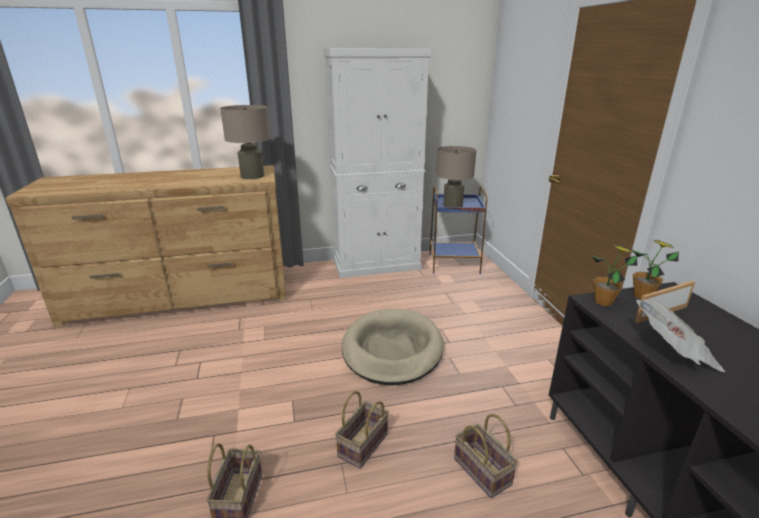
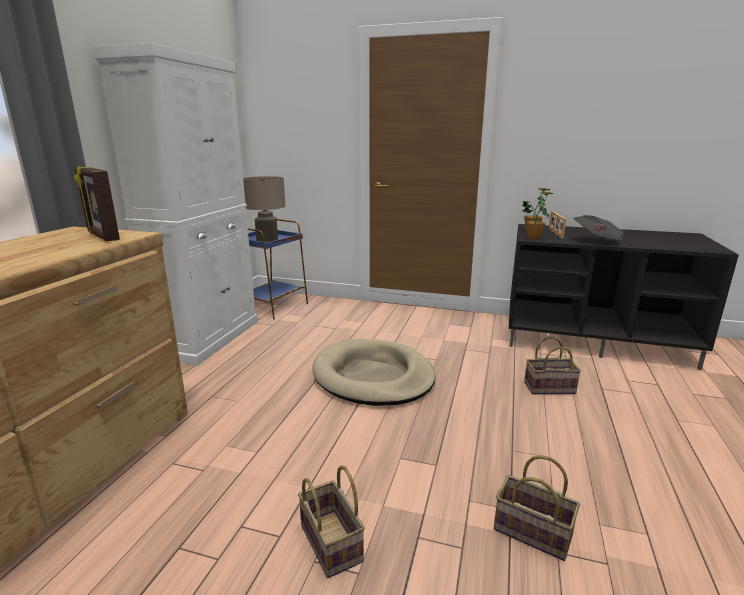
camera: 60 degrees left, 5 degrees down
beige table lamp [220,105,271,179] -> picture frame [74,166,120,241]
basket [335,391,389,469] -> basket moved to [298,466,365,578]

